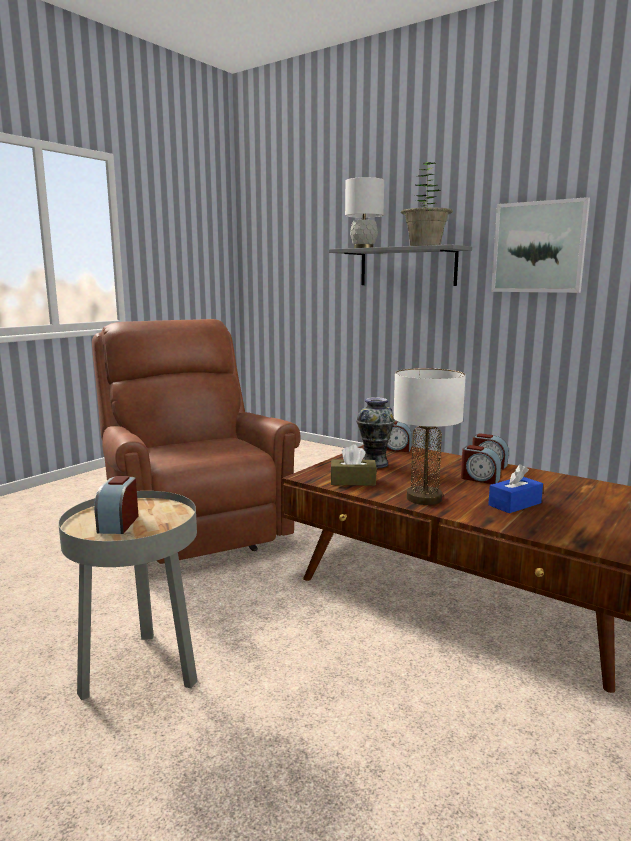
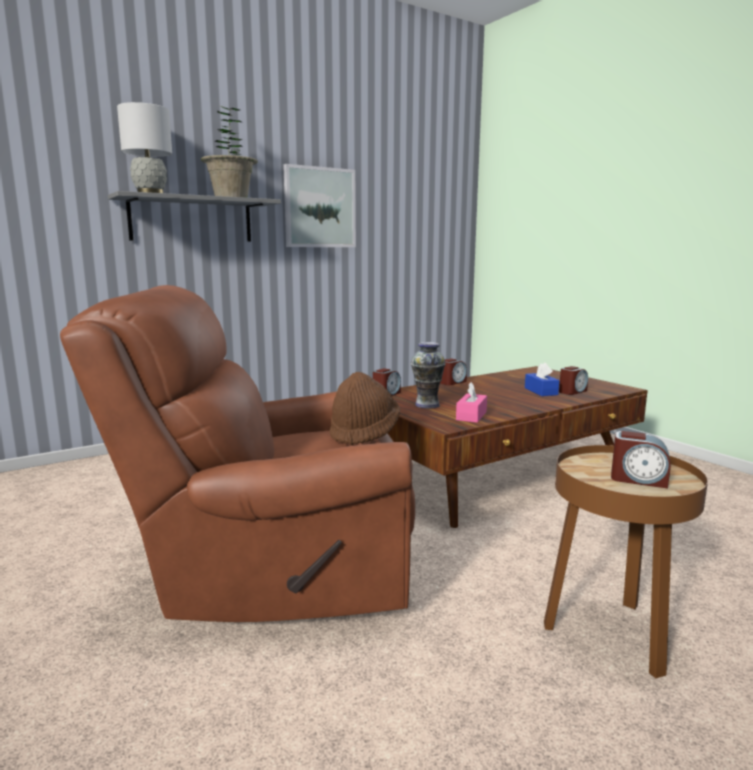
camera: 70 degrees left, 0 degrees up
grey side table [58,491,198,700] -> brown side table [544,445,708,678]
brown tissue box [331,444,377,486] -> pink tissue box [456,382,487,423]
table lamp [394,368,466,505] -> none
alarm clock [461,445,501,484] -> alarm clock moved to [559,366,588,395]
none -> brown hat [330,372,400,445]

